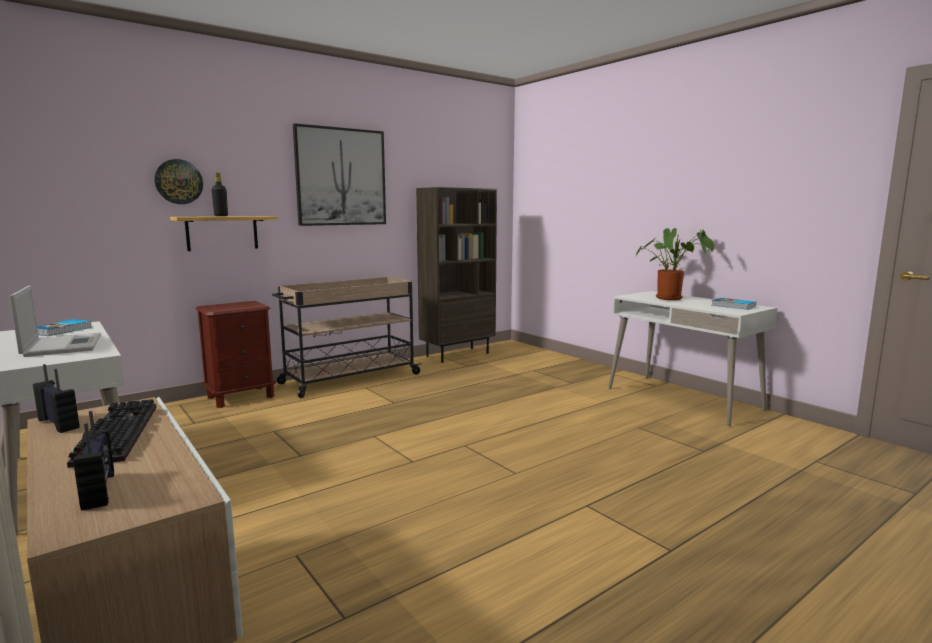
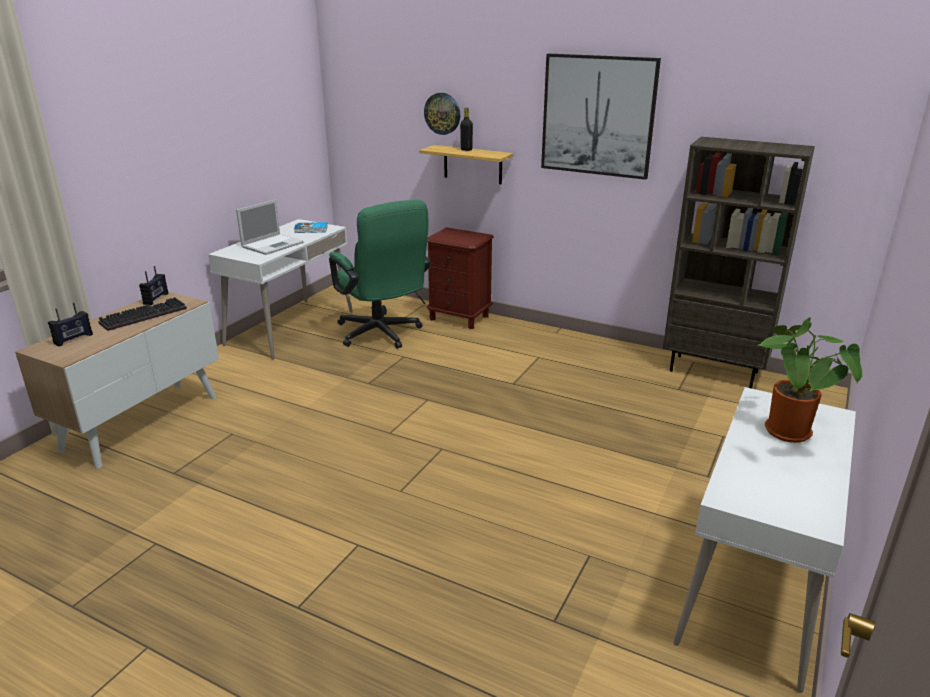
camera: 65 degrees right, 15 degrees up
beige cart [272,277,422,398] -> none
book [712,298,756,310] -> none
none -> green office chair [329,200,431,349]

